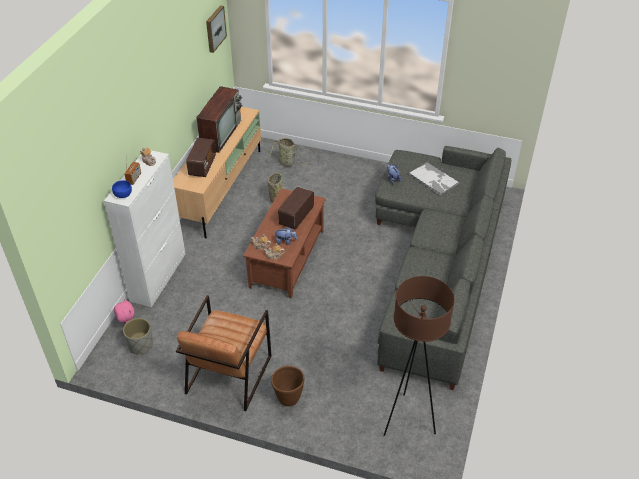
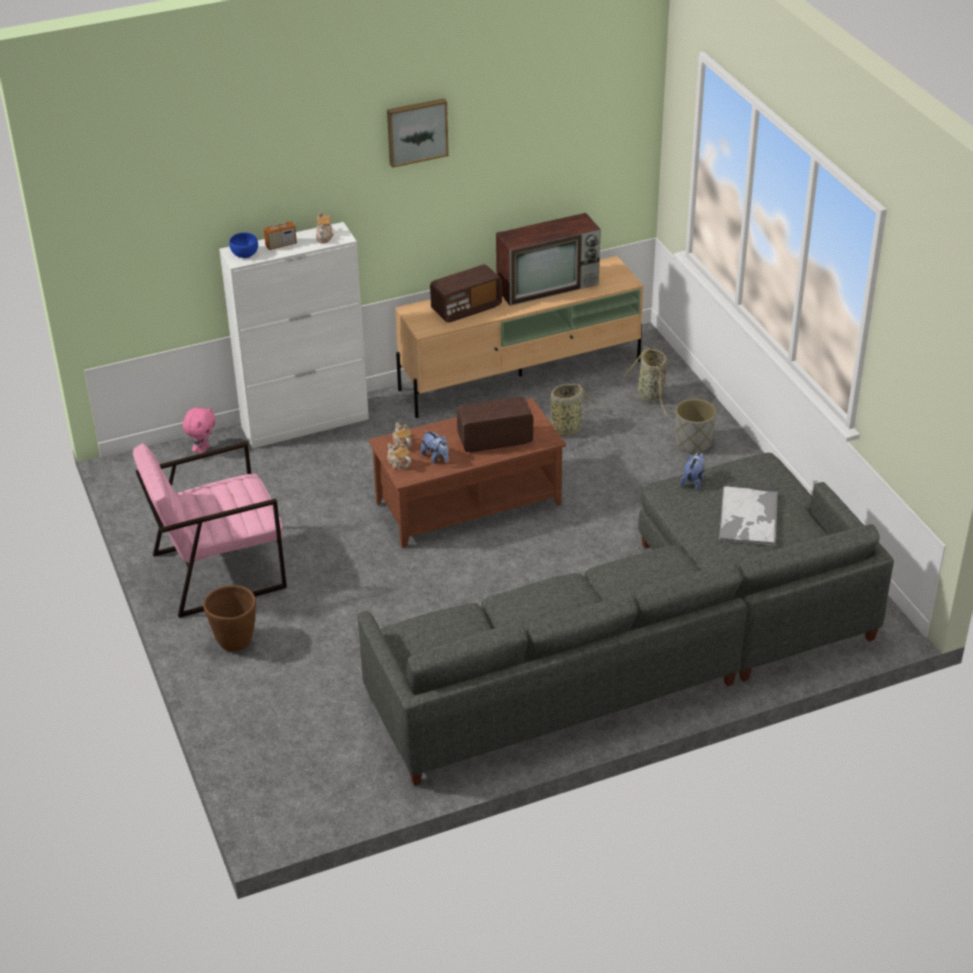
camera: 50 degrees right, 5 degrees down
grey planter [123,318,153,355] -> grey planter moved to [675,399,716,454]
brown armchair [176,295,272,411] -> pink armchair [133,441,287,618]
picture [206,5,227,53] -> picture moved to [387,98,449,168]
brown floor lamp [384,276,455,436] -> none

